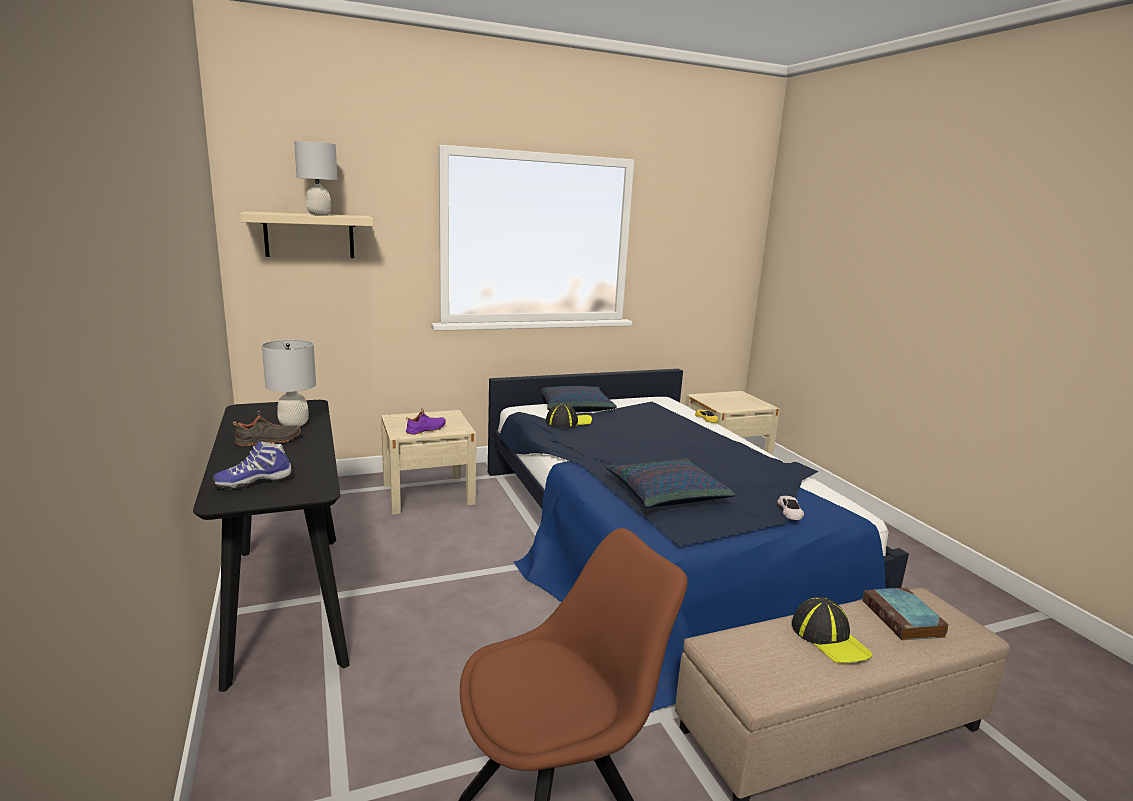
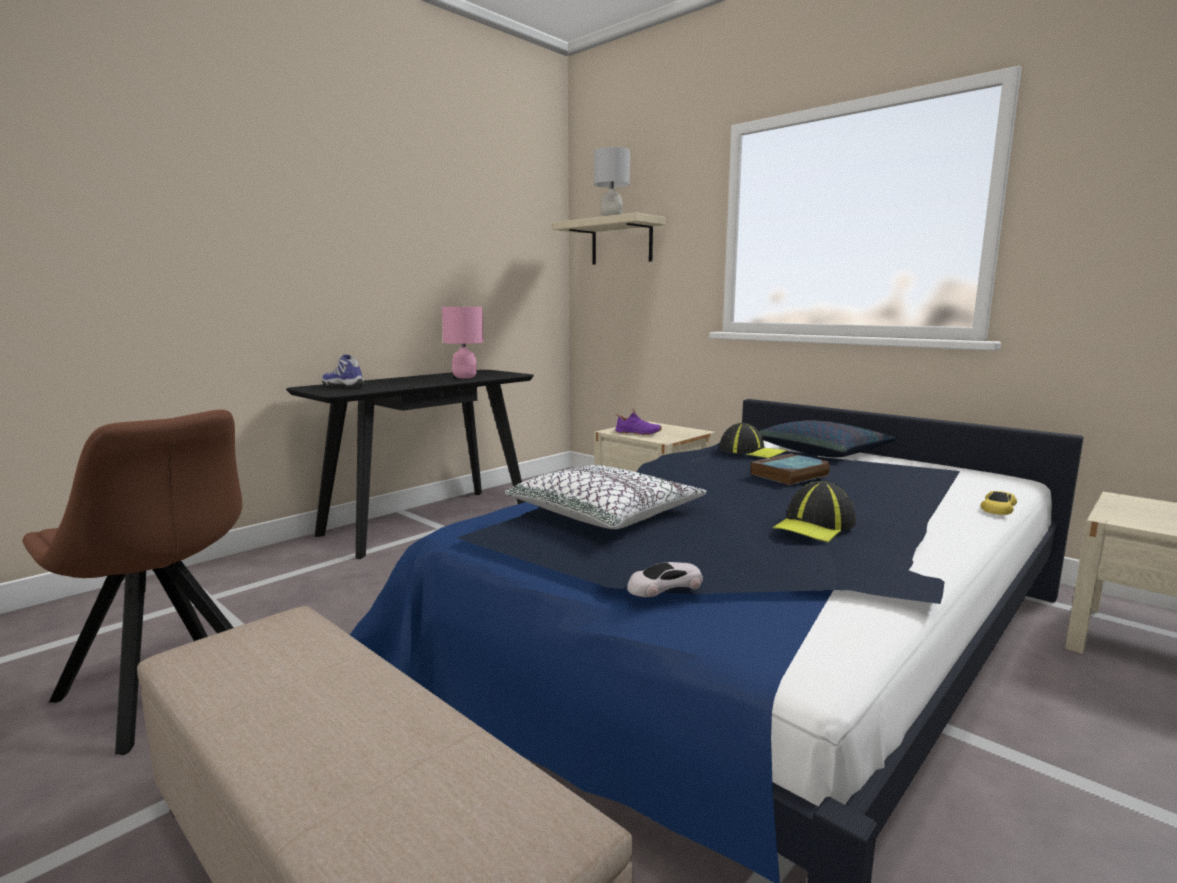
camera: 65 degrees right, 5 degrees down
black shoe [233,411,301,446] -> none
grey table lamp [262,339,316,427] -> pink table lamp [442,306,483,379]
blue pillow [605,458,735,508] -> white pillow [505,465,706,529]
cap [792,597,872,663] -> cap moved to [773,481,856,542]
book [863,588,949,640] -> book moved to [750,453,830,485]

